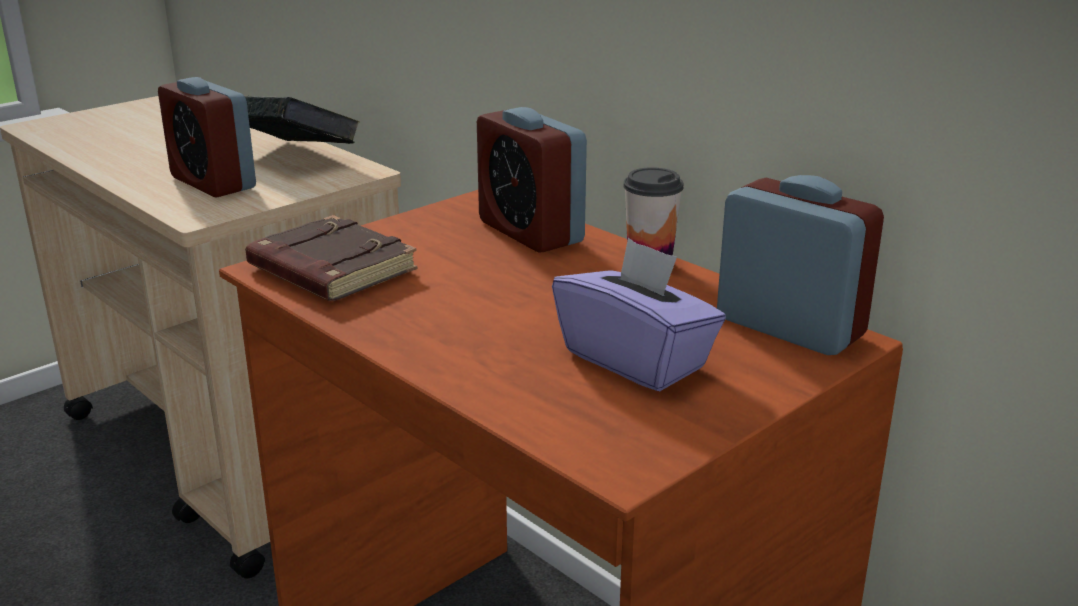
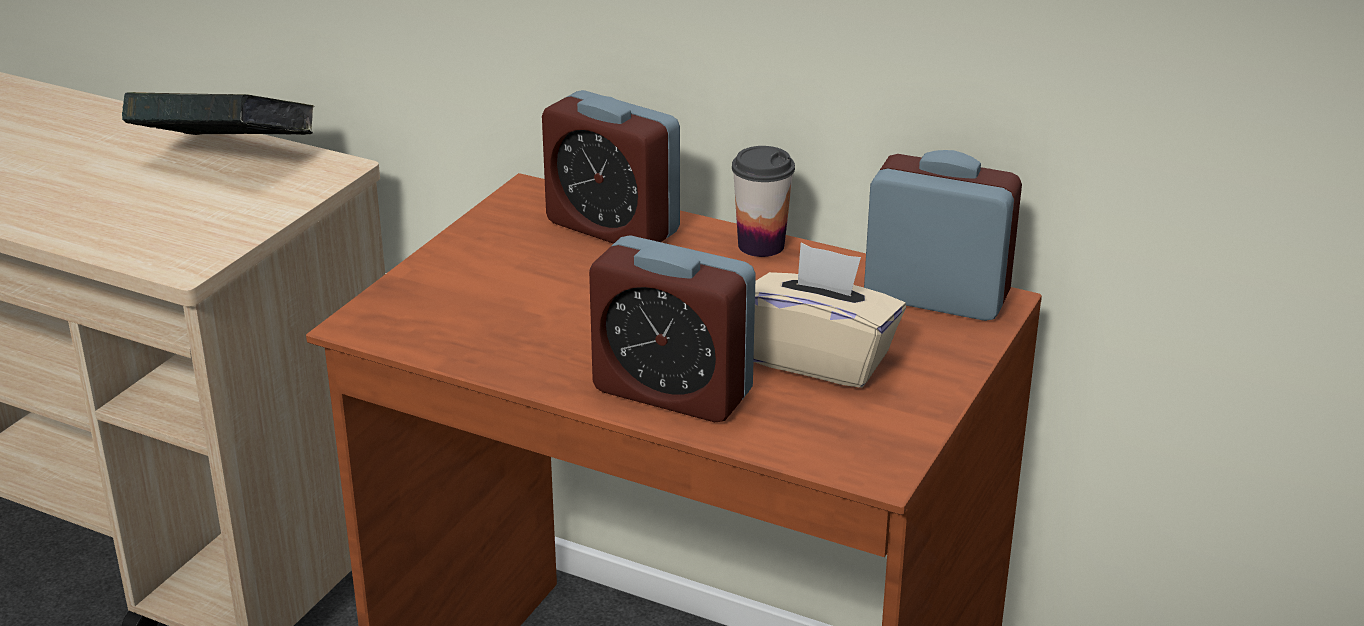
camera: 20 degrees left, 5 degrees up
alarm clock [158,77,256,198] -> alarm clock moved to [589,235,756,422]
brown book [245,215,418,301] -> none
purple tissue box [552,238,726,391] -> beige tissue box [753,243,906,388]

